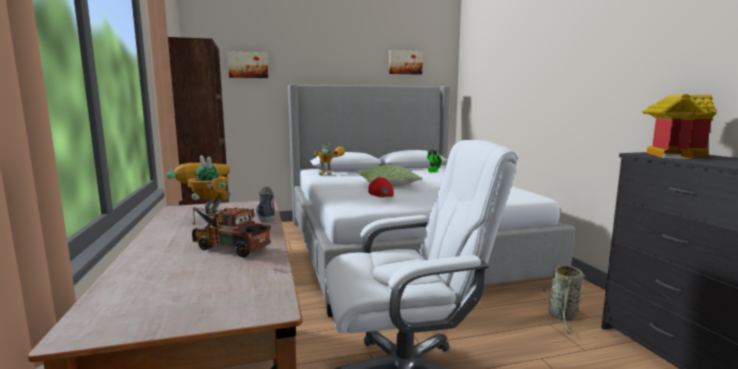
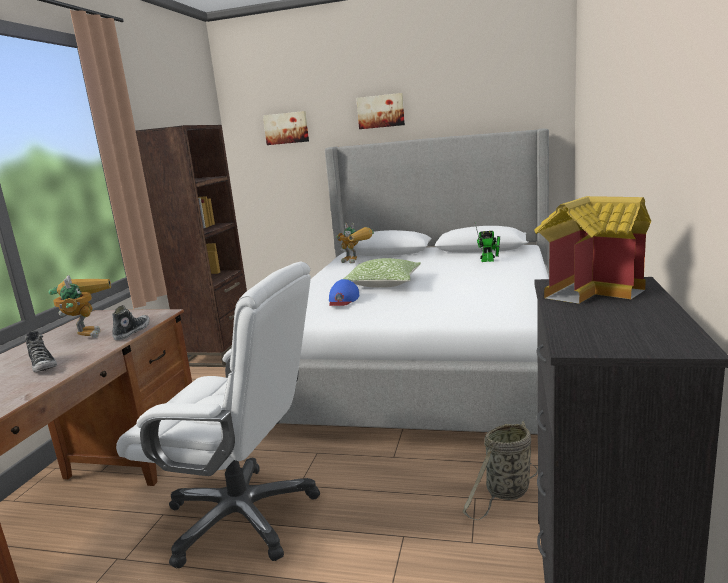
camera: 30 degrees right, 5 degrees up
toy truck [192,207,271,257] -> shoe [25,331,57,372]
red cap [368,177,394,197] -> blue cap [329,279,359,306]
picture [389,50,423,75] -> picture moved to [356,93,405,129]

